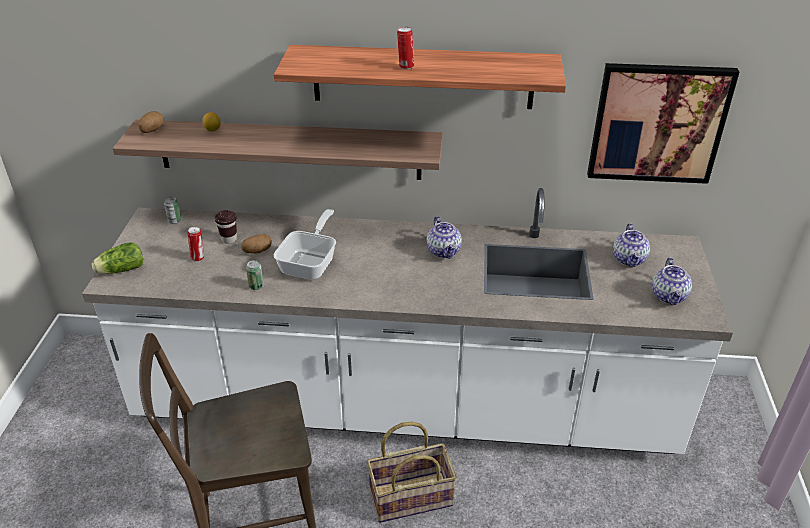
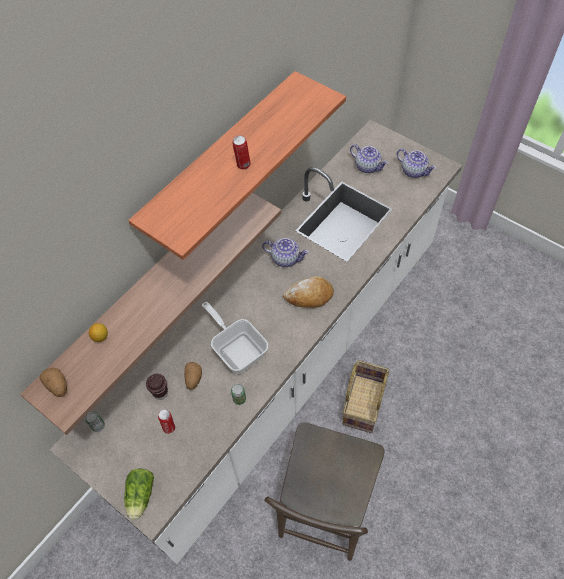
camera: 55 degrees left, 20 degrees up
picture [587,63,739,184] -> none
none -> bread [283,276,334,308]

